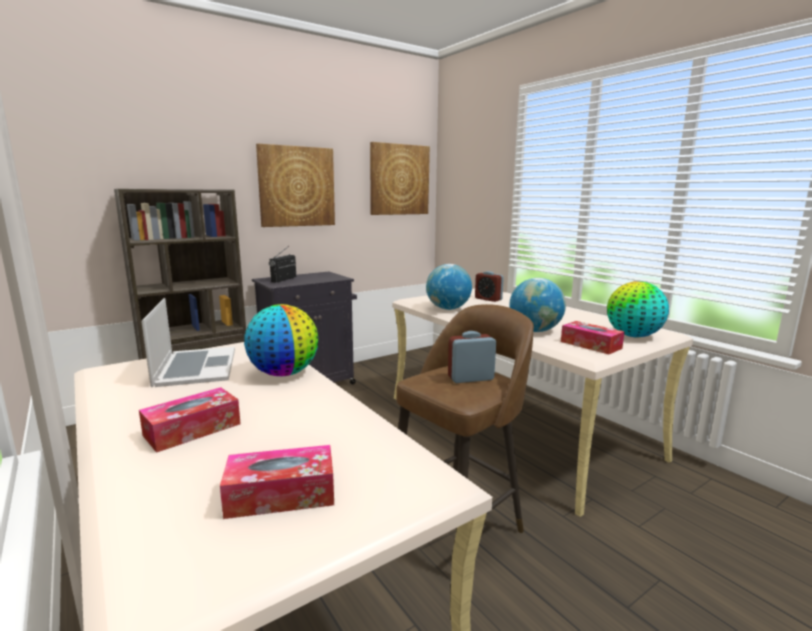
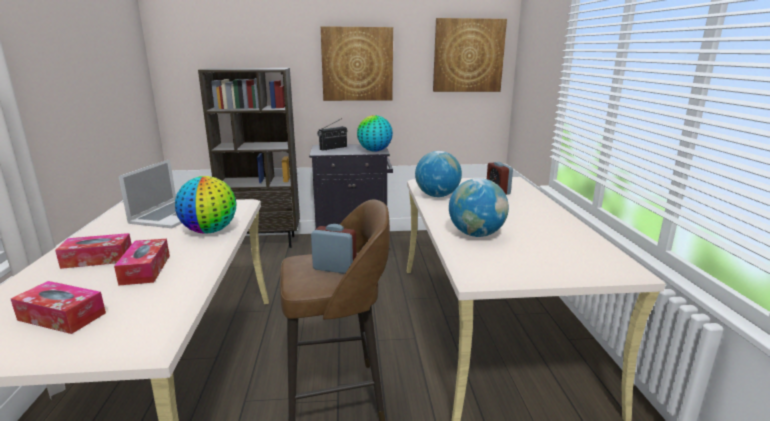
camera: 30 degrees right, 5 degrees up
tissue box [561,321,625,354] -> tissue box moved to [114,239,170,286]
globe [607,281,669,338] -> globe moved to [357,115,393,152]

